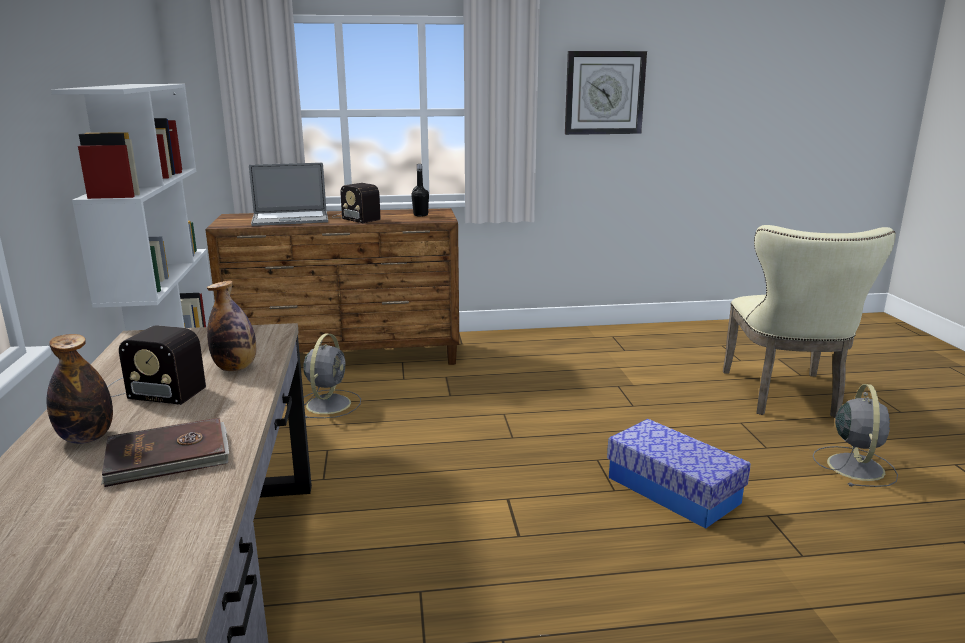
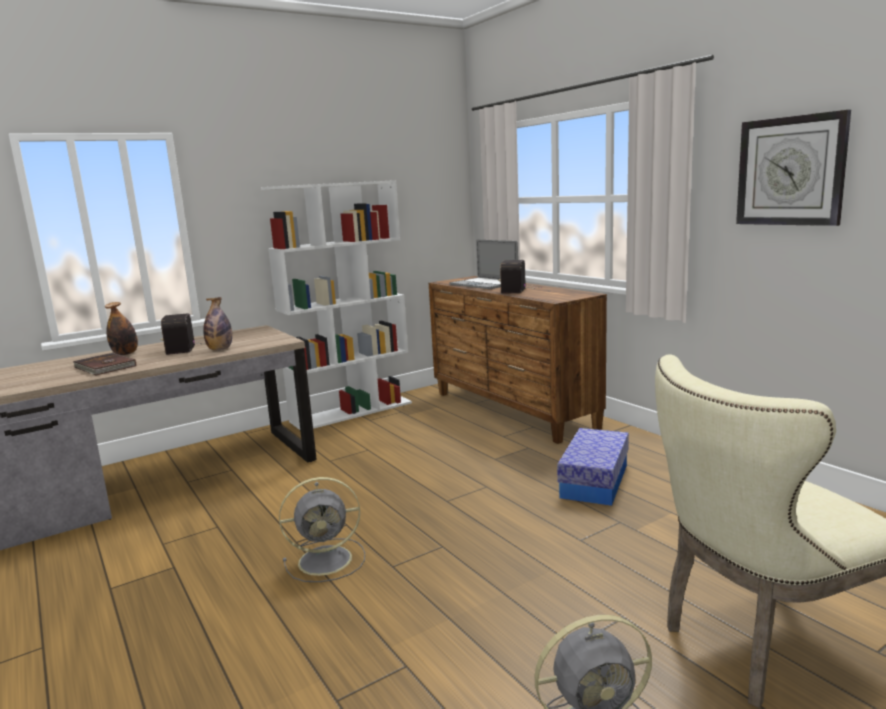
camera: 65 degrees right, 5 degrees down
grey fan [303,333,361,419] -> grey fan moved to [279,477,365,582]
black bottle [411,164,429,217] -> none
storage box [607,419,751,529] -> storage box moved to [557,428,629,506]

